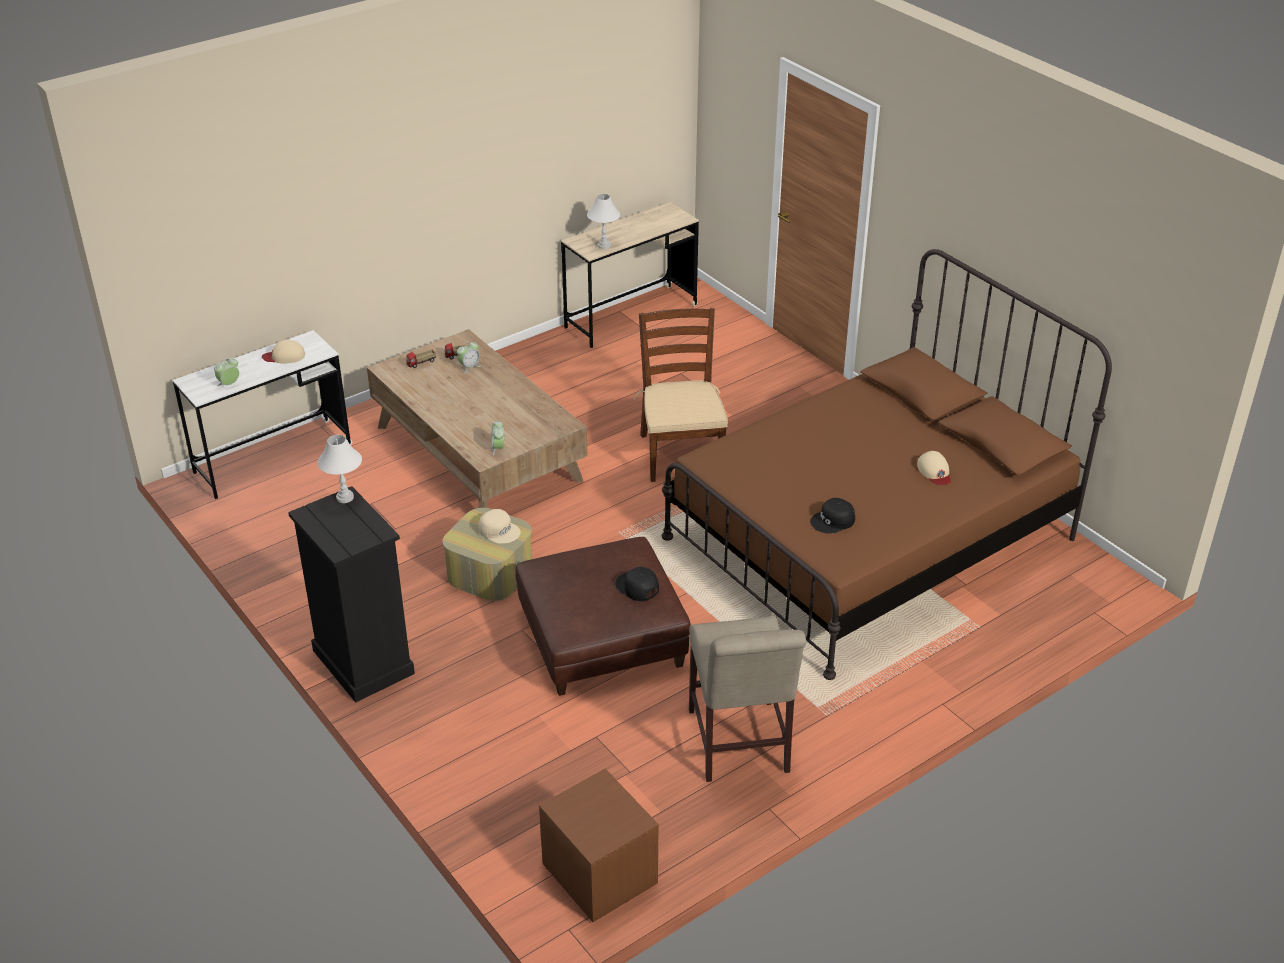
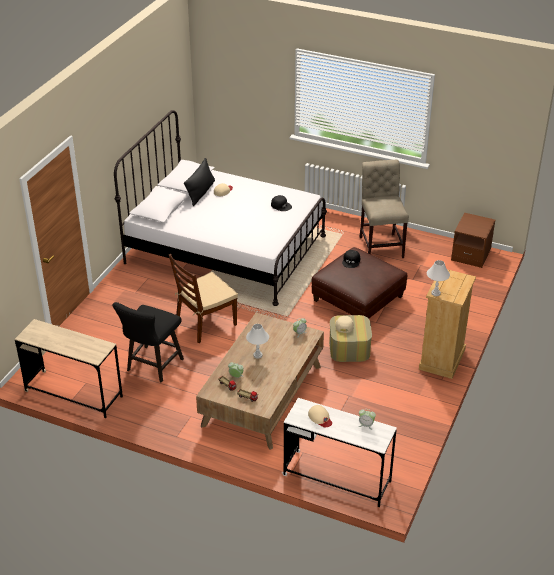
camera: 120 degrees left, 0 degrees up
black dresser [288,486,415,703] -> beige dresser [419,269,476,379]
white table lamp [587,194,620,249] -> white table lamp moved to [246,324,269,359]
brown bed [662,249,1112,680] -> white bed [114,110,327,306]
beige chair [689,616,806,782] -> beige chair turned 60 degrees counterclockwise [360,160,409,258]
none -> black stool [112,302,184,383]
none -> black pillow [184,158,215,206]

